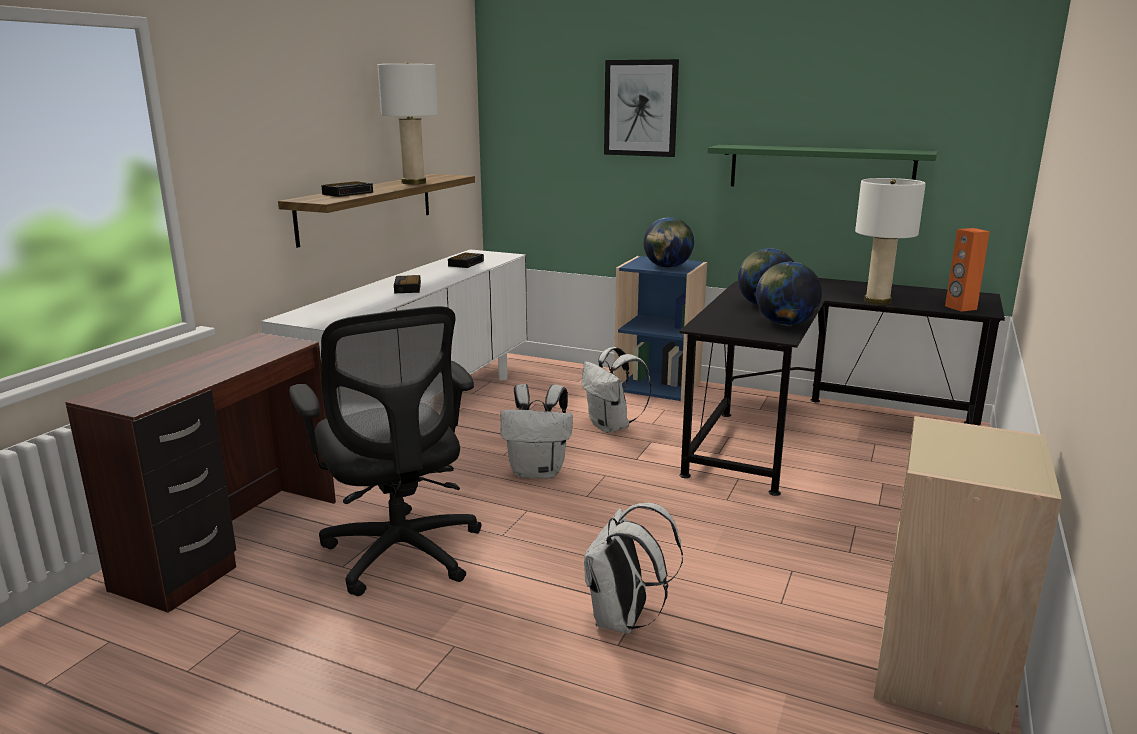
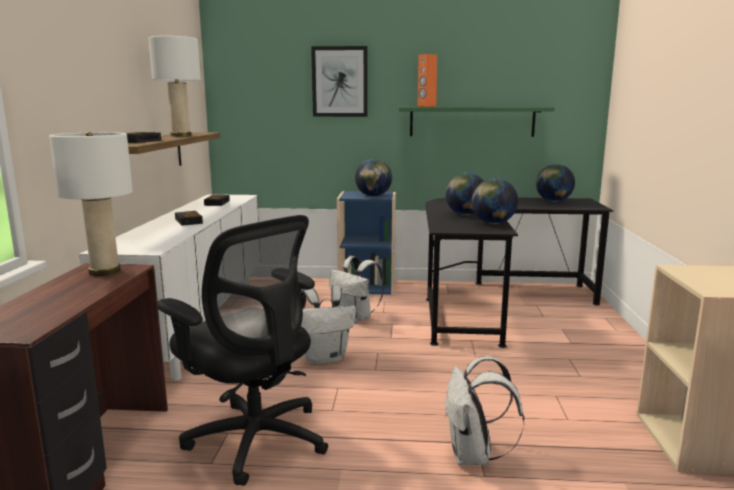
camera: 20 degrees left, 5 degrees down
white table lamp [855,178,926,305] -> white table lamp moved to [49,132,133,276]
orange speaker [945,228,990,312] -> orange speaker moved to [418,54,437,107]
none -> globe [536,164,575,202]

